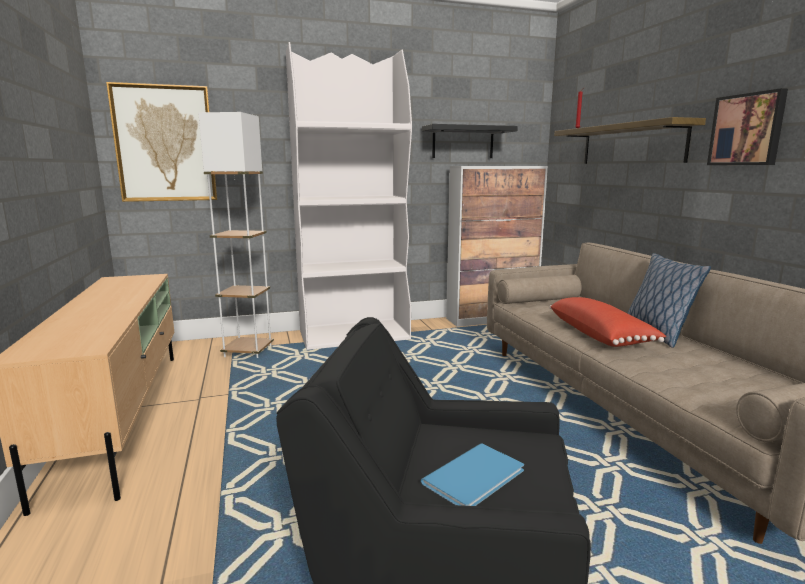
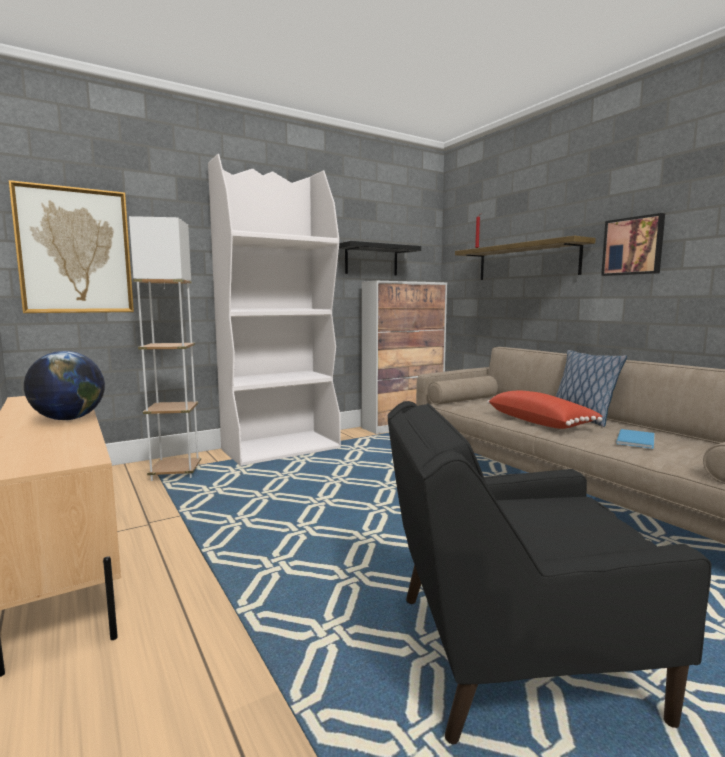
camera: 15 degrees left, 5 degrees down
blue book [421,443,524,506] -> blue book moved to [616,429,655,449]
none -> globe [24,351,105,420]

